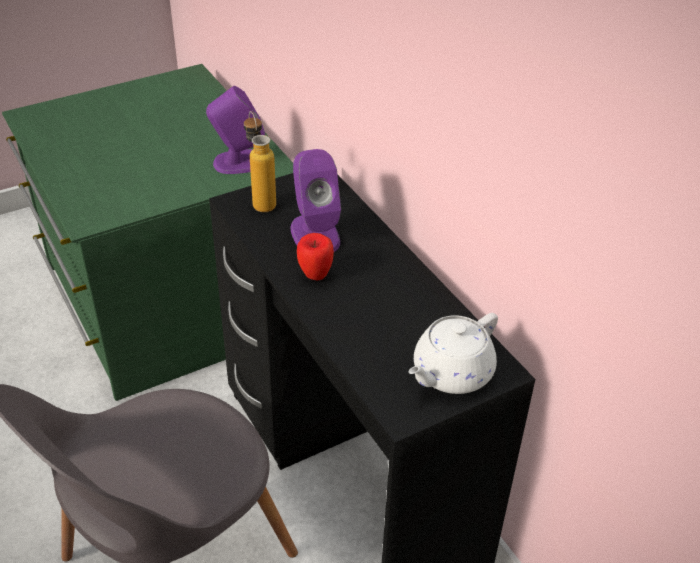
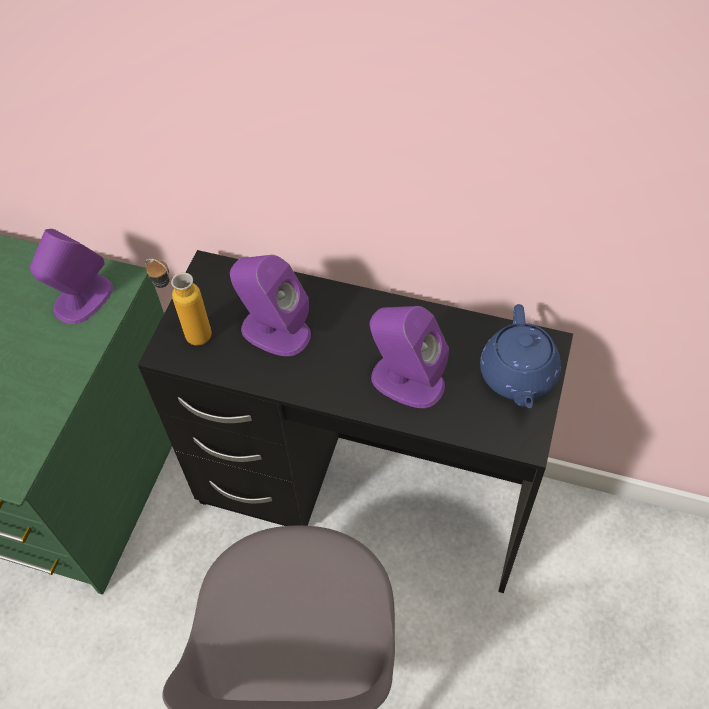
camera: 40 degrees left, 15 degrees up
apple [297,233,334,281] -> none
white teapot [408,313,498,394] -> blue teapot [480,304,561,408]
none -> purple speaker [370,306,449,408]

